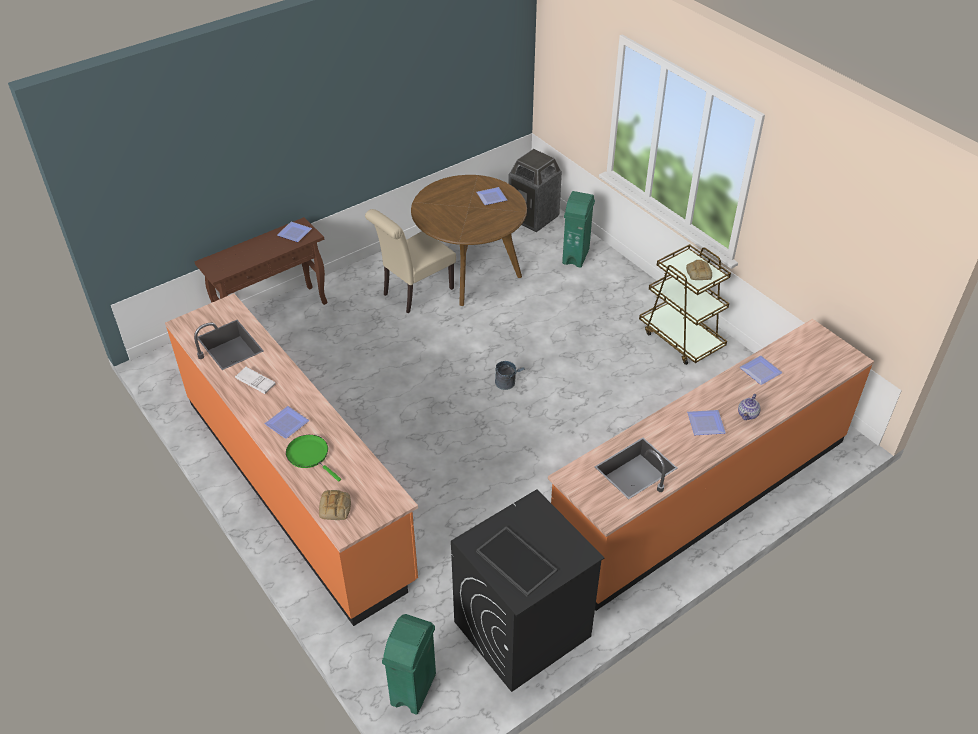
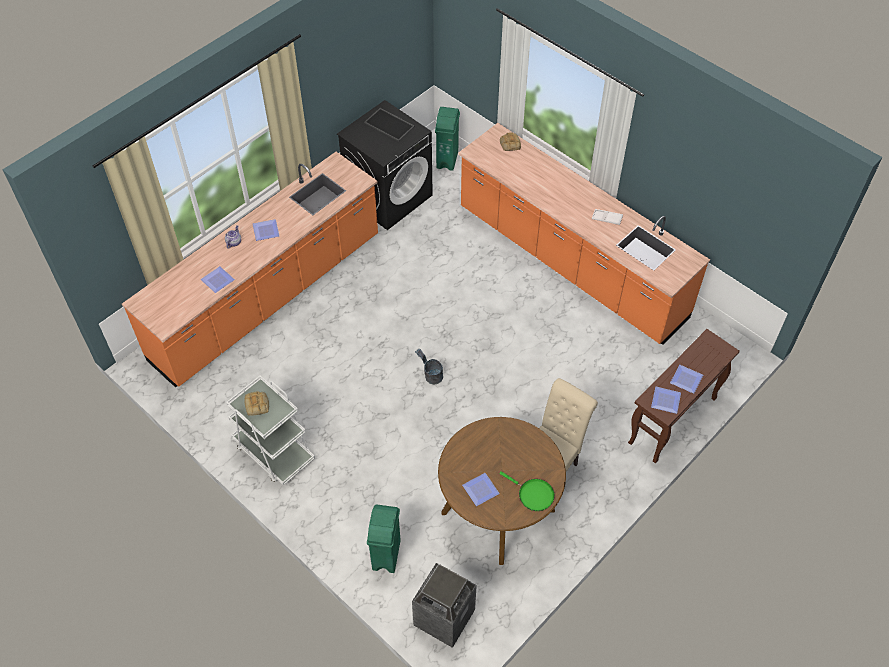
camera: 170 degrees right, 10 degrees up
plate [264,406,309,439] -> plate moved to [670,365,703,394]
green frying pan [286,435,341,482] -> green frying pan moved to [499,471,555,511]
brown cart [639,244,731,365] -> white cart [226,375,315,486]

